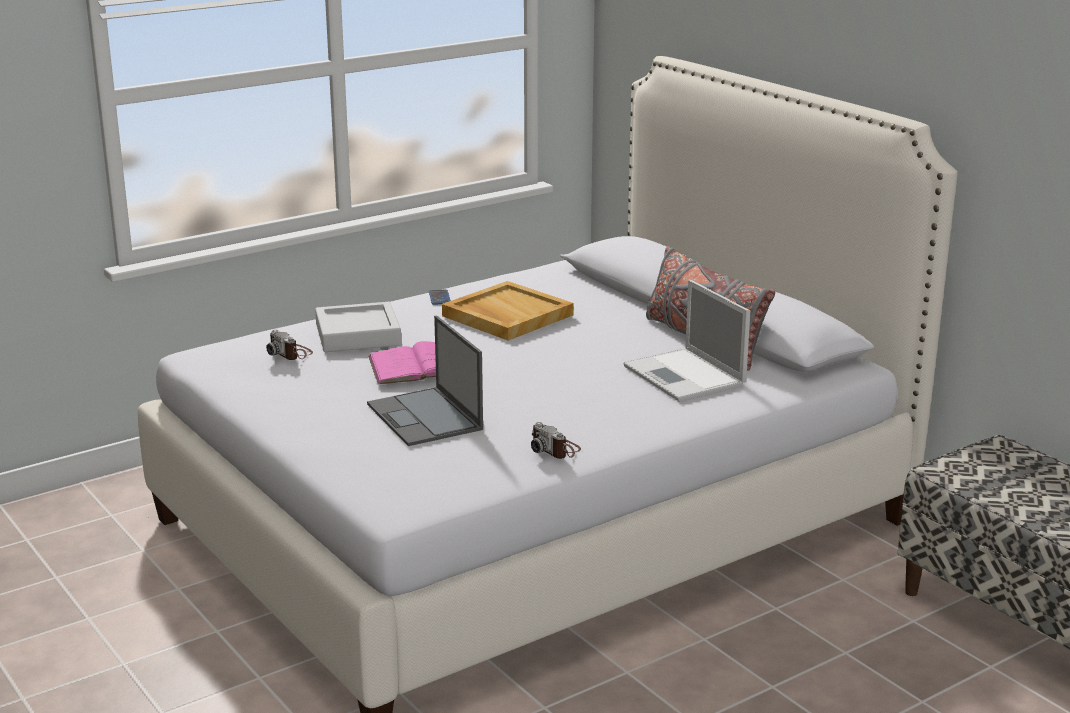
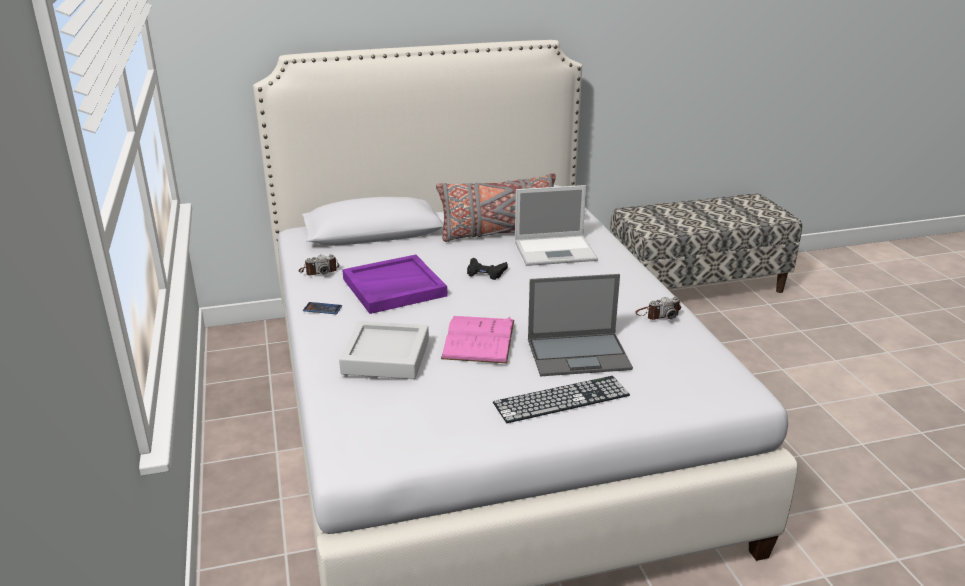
camera: 70 degrees left, 5 degrees up
camera [266,330,313,360] -> camera moved to [298,254,339,275]
beige tray [442,281,574,341] -> purple tray [342,255,447,314]
none -> black game controller [467,257,508,280]
none -> keyboard [493,376,630,423]

